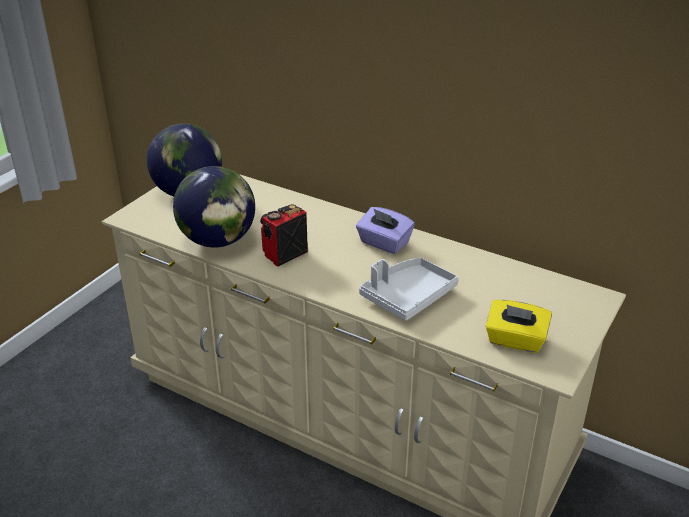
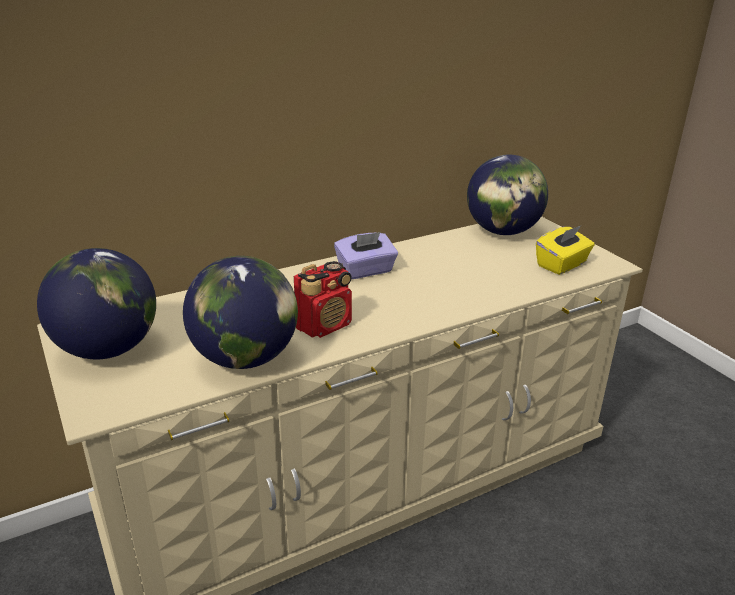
camera: 60 degrees left, 5 degrees down
radio [260,204,308,267] -> radio turned 120 degrees counterclockwise [294,261,352,338]
grey tray [359,257,459,321] -> none
none -> globe [467,155,548,235]

